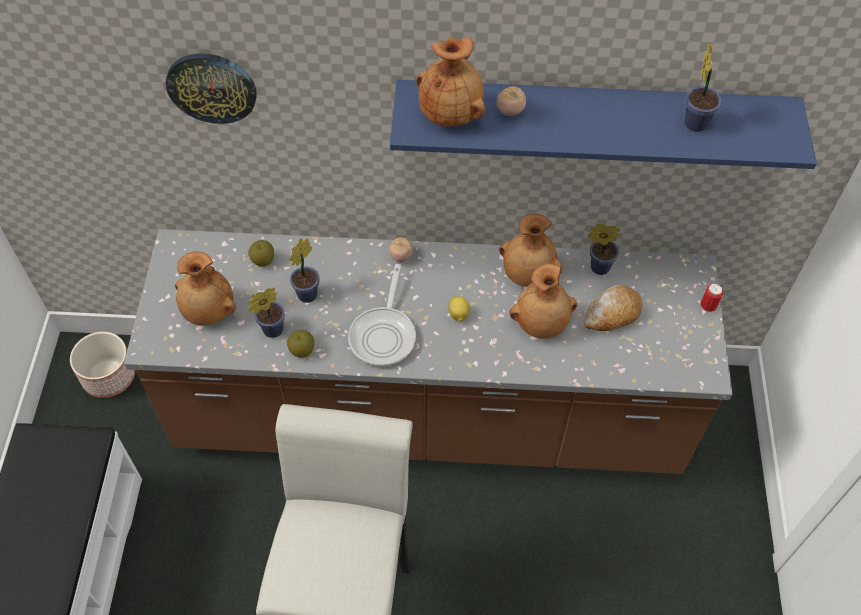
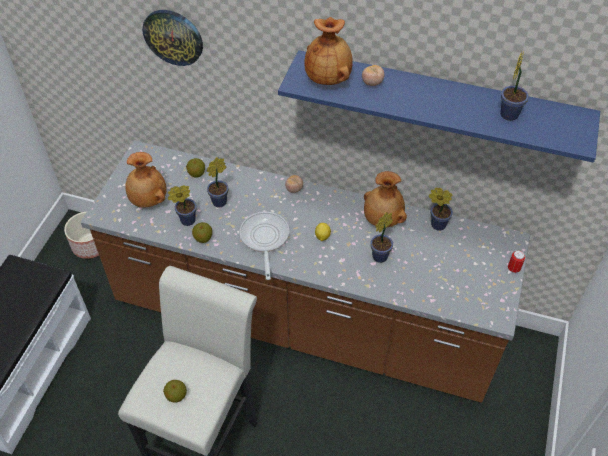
camera: 15 degrees right, 5 degrees down
frying pan [348,264,416,366] -> frying pan turned 150 degrees clockwise [240,212,289,280]
brown vase [509,264,577,339] -> potted plant [370,212,393,263]
bread [584,285,642,331] -> none
none -> apple [163,380,187,403]

